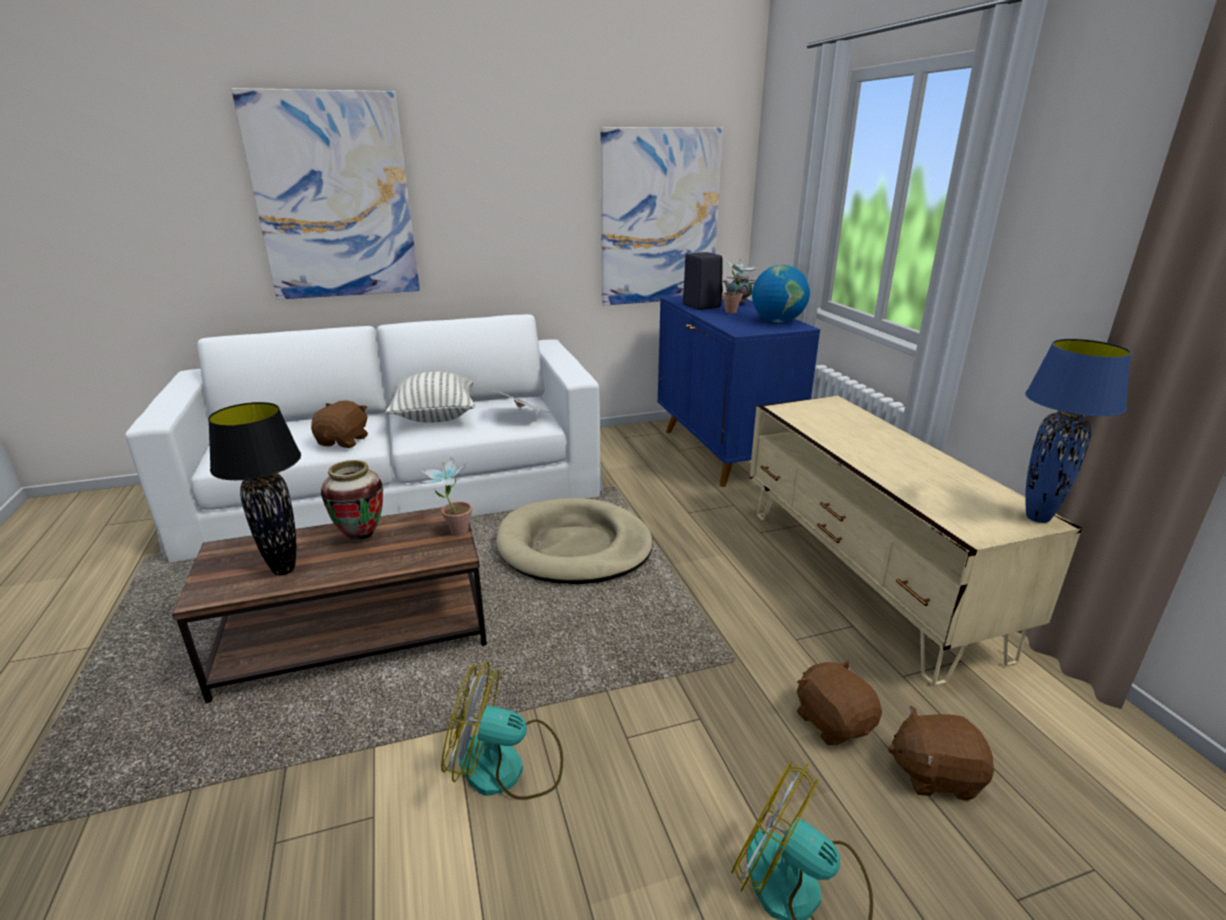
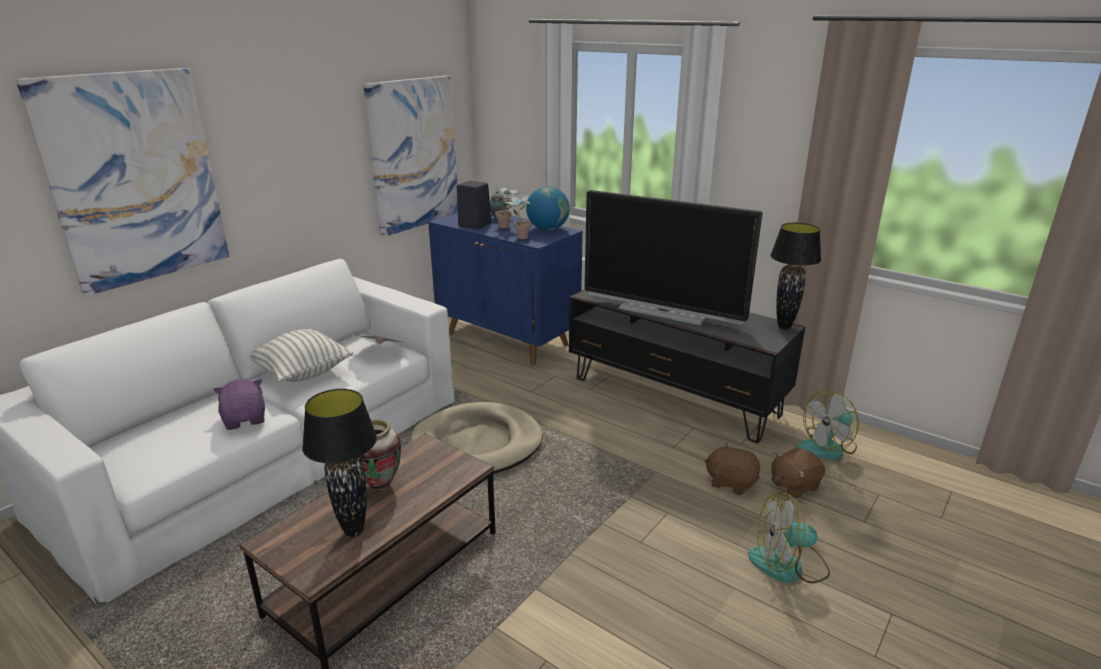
camera: 35 degrees left, 0 degrees up
brown plush toy [311,400,368,448] -> purple plush toy [213,379,265,430]
potted plant [420,456,472,536] -> potted plant moved to [504,193,532,239]
fan [441,661,563,800] -> fan moved to [797,390,859,460]
beige tv stand [750,396,1082,686] -> black tv stand [569,289,805,443]
blue table lamp [1025,339,1132,523] -> black table lamp [770,223,821,329]
none -> television [584,190,762,325]

